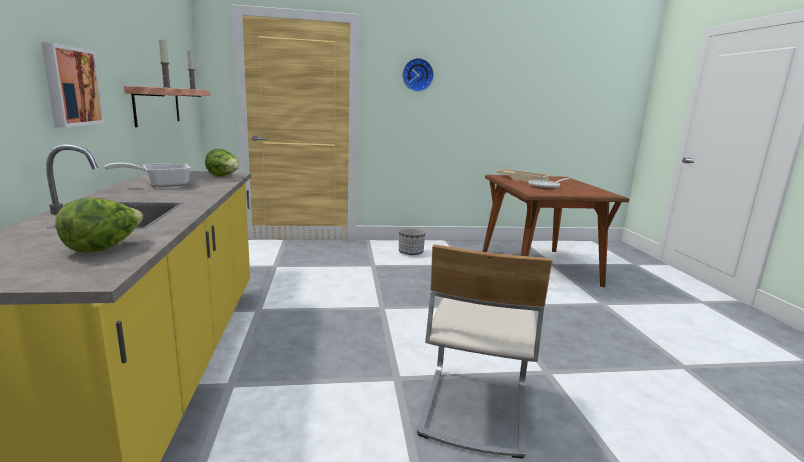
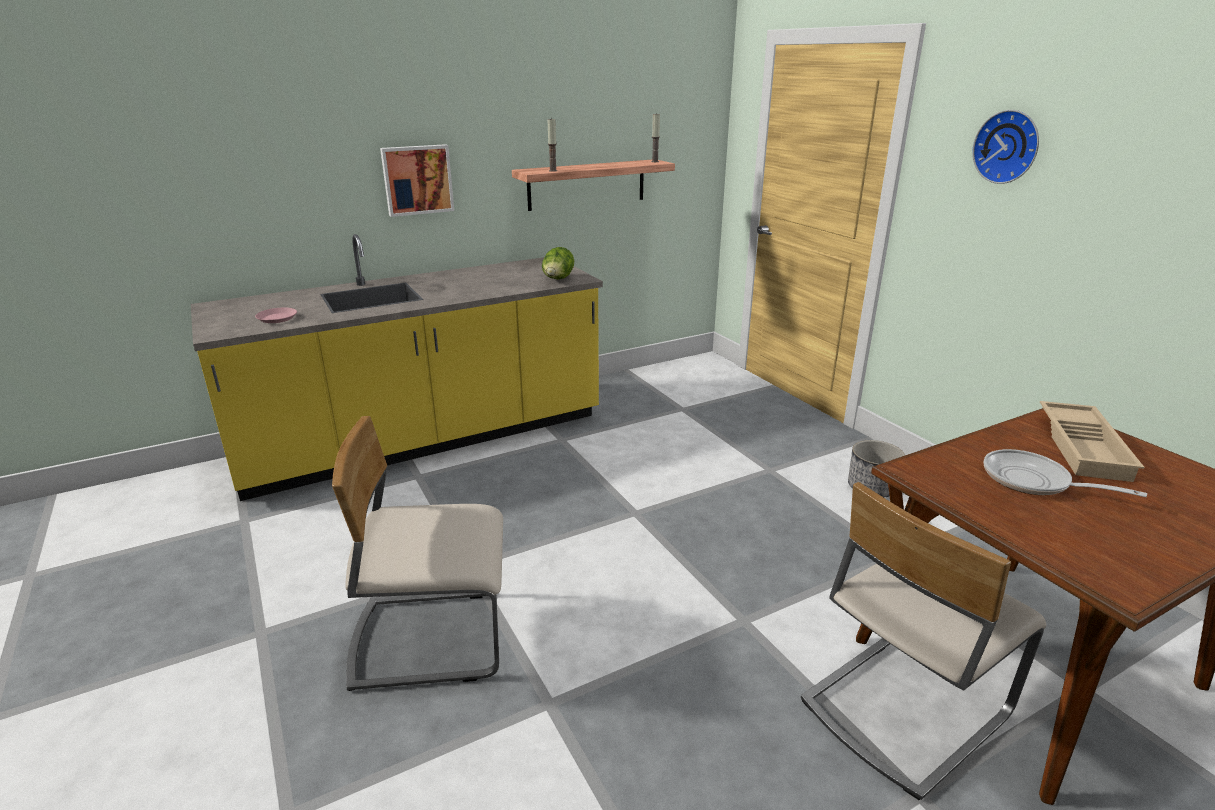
camera: 70 degrees right, 10 degrees up
lettuce [55,198,143,252] -> pink plate [255,308,297,323]
frying pan [105,163,191,187] -> none
none -> beige chair [801,482,1046,800]

